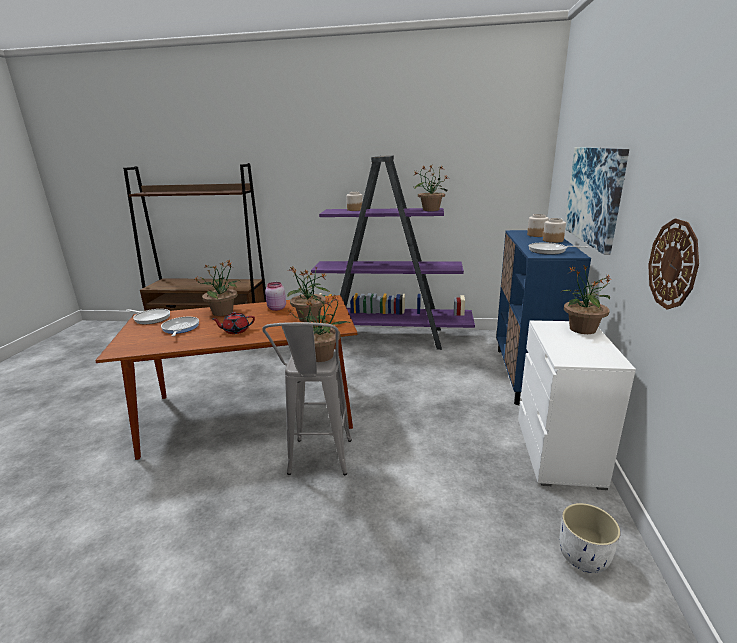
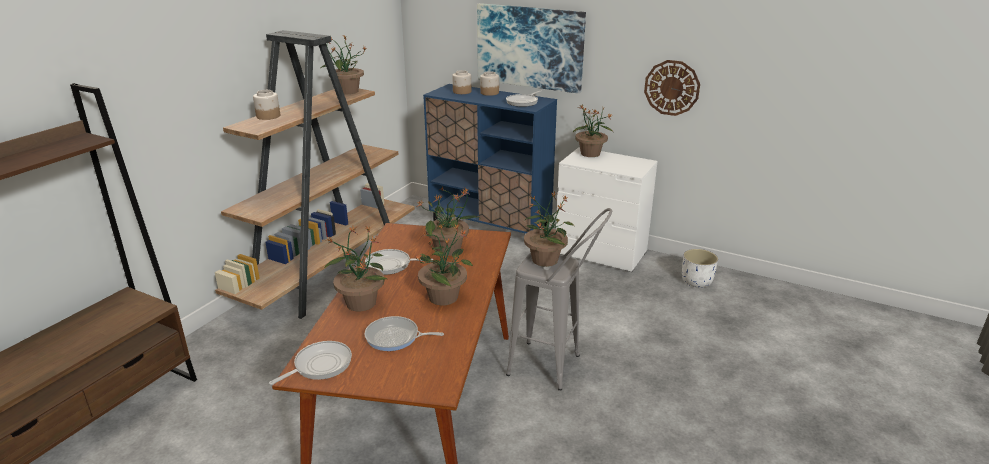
camera: 70 degrees left, 5 degrees up
red teapot [213,312,255,334] -> potted plant [416,223,473,305]
pink jar [265,282,286,311] -> frying pan [365,249,434,275]
purple bookcase [311,155,475,350] -> brown bookcase [215,30,415,319]

